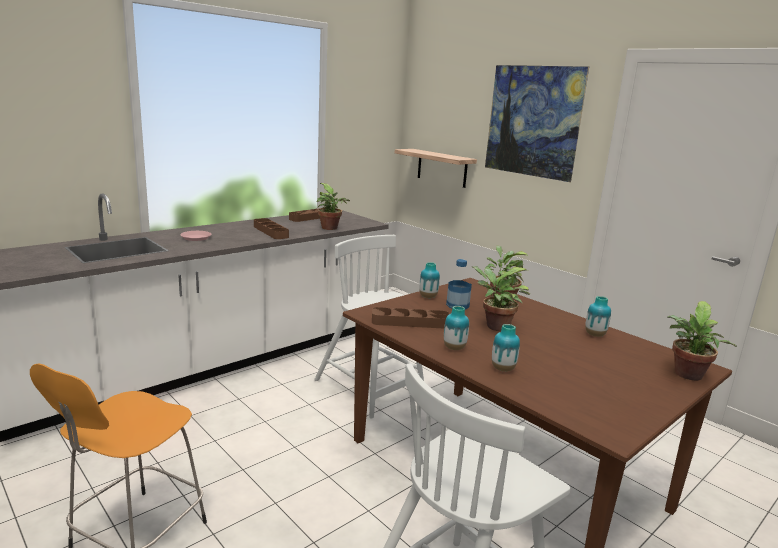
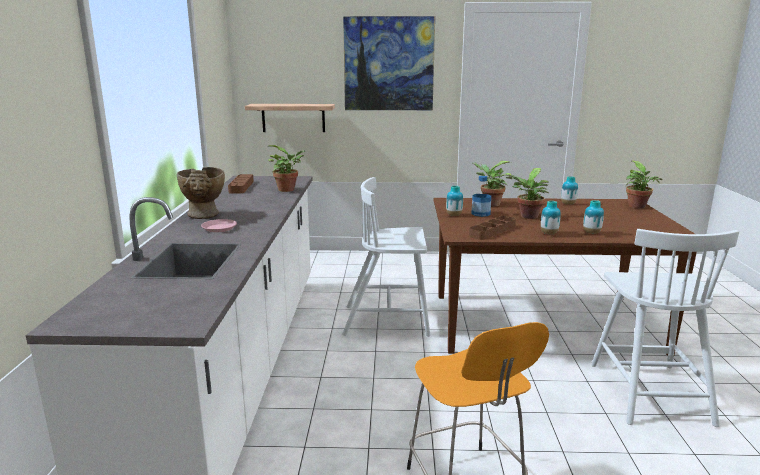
camera: 45 degrees left, 0 degrees up
brown tray [254,218,289,239] -> none
none -> beige vase [177,167,225,219]

